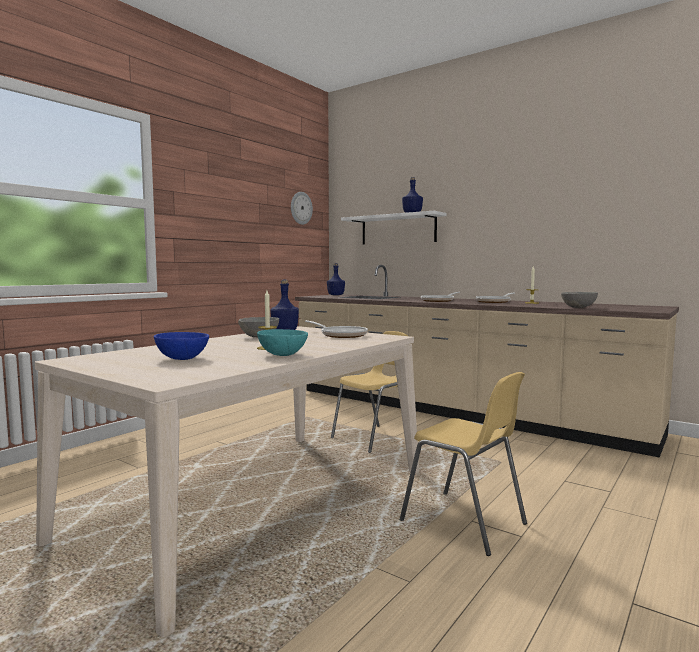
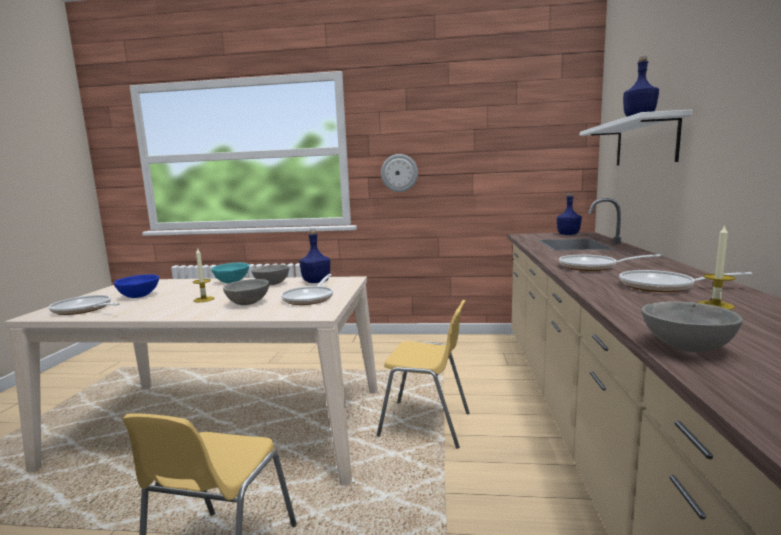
camera: 60 degrees right, 5 degrees up
turquoise bowl [257,329,308,356] -> turquoise bowl moved to [212,263,249,283]
wall clock [291,192,313,225] -> wall clock moved to [381,154,418,192]
none -> frying pan [49,295,120,315]
none -> grey bowl [223,279,269,305]

